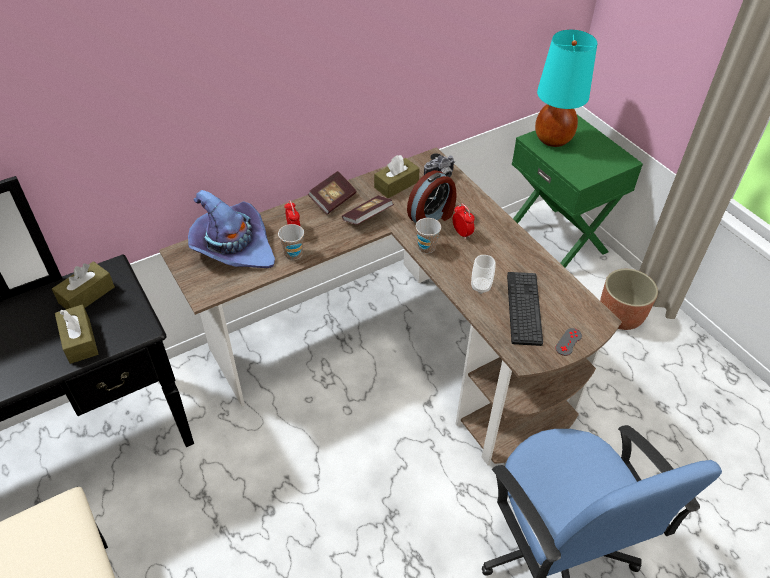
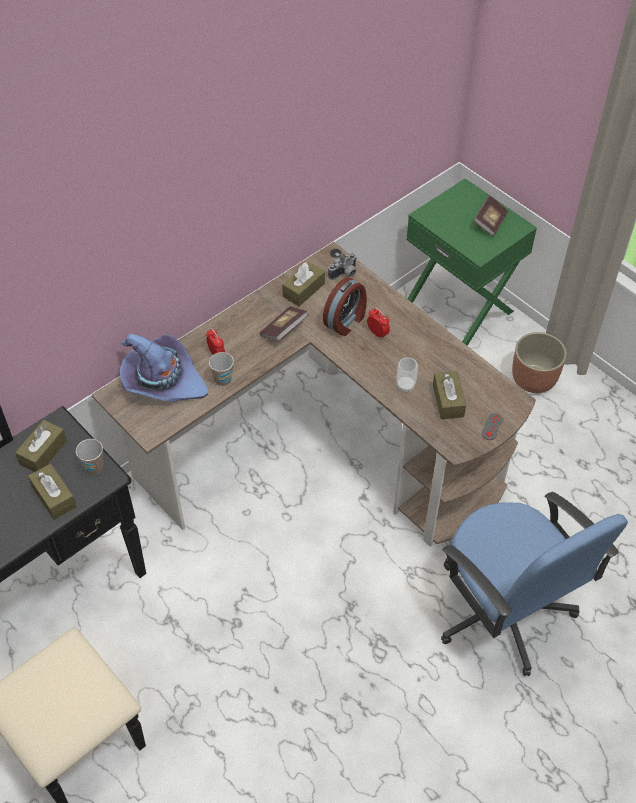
camera: 10 degrees left, 5 degrees up
book [308,171,356,215] -> book moved to [473,195,508,236]
cup [416,218,441,254] -> cup moved to [76,439,103,474]
keyboard [507,272,543,346] -> brown tissue box [433,371,466,419]
turquoise table lamp [535,30,597,147] -> none

